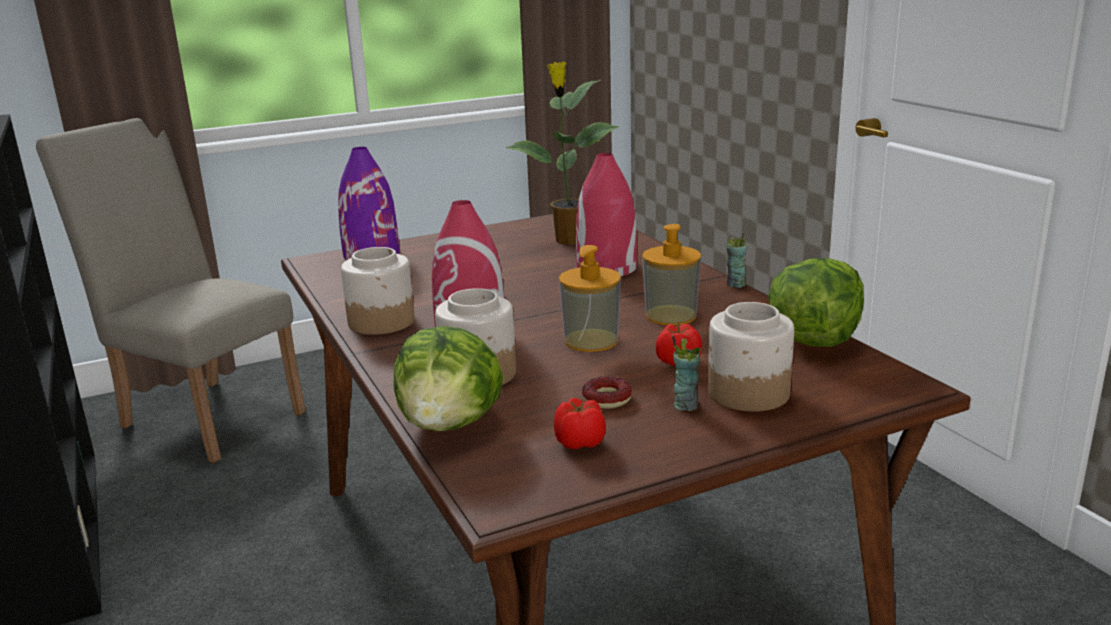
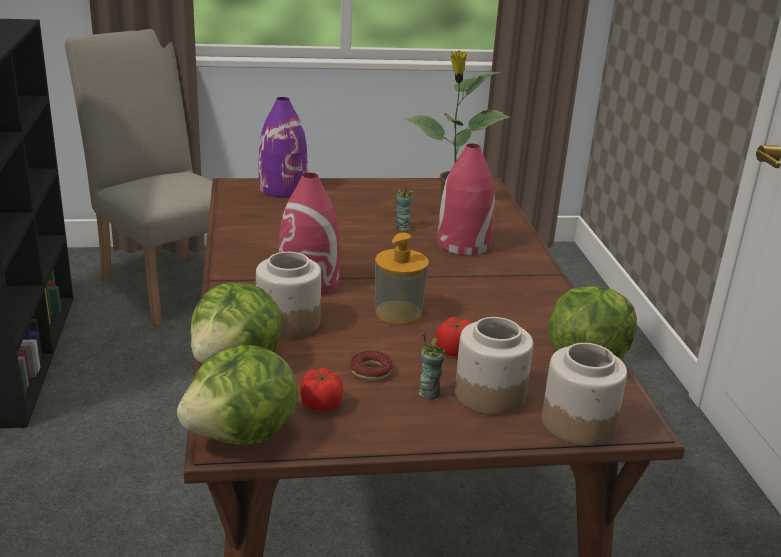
camera: 15 degrees right, 5 degrees up
jar [341,247,415,335] -> jar moved to [542,343,627,446]
soap dispenser [642,224,701,325] -> none
cup [726,233,747,288] -> cup moved to [395,187,413,231]
none -> lettuce [177,345,298,445]

